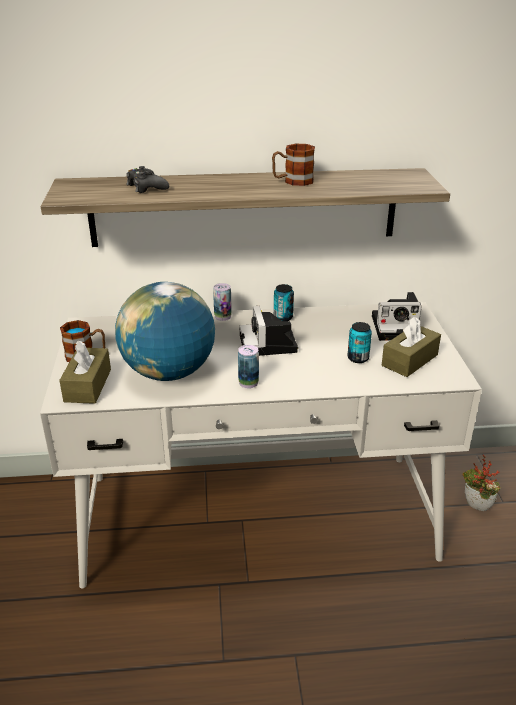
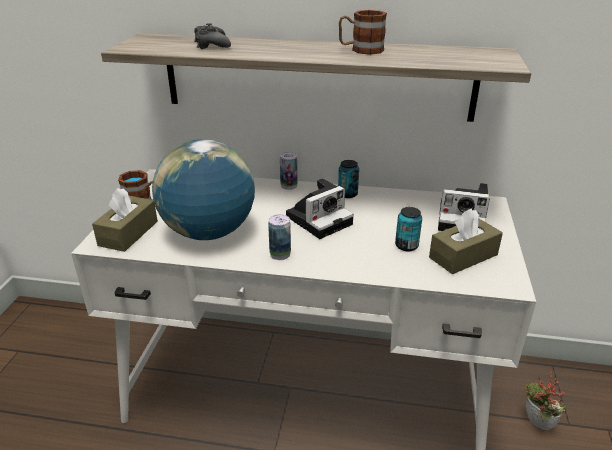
camera: 15 degrees right, 0 degrees up
camera [239,306,298,356] -> camera turned 135 degrees counterclockwise [286,178,354,239]

